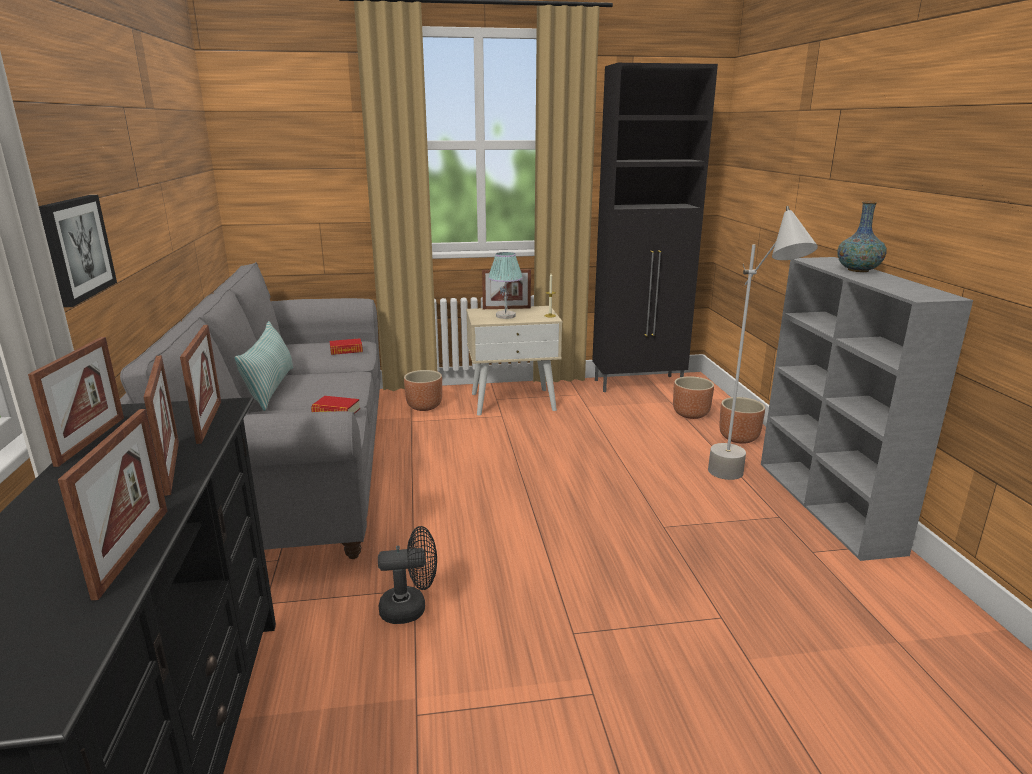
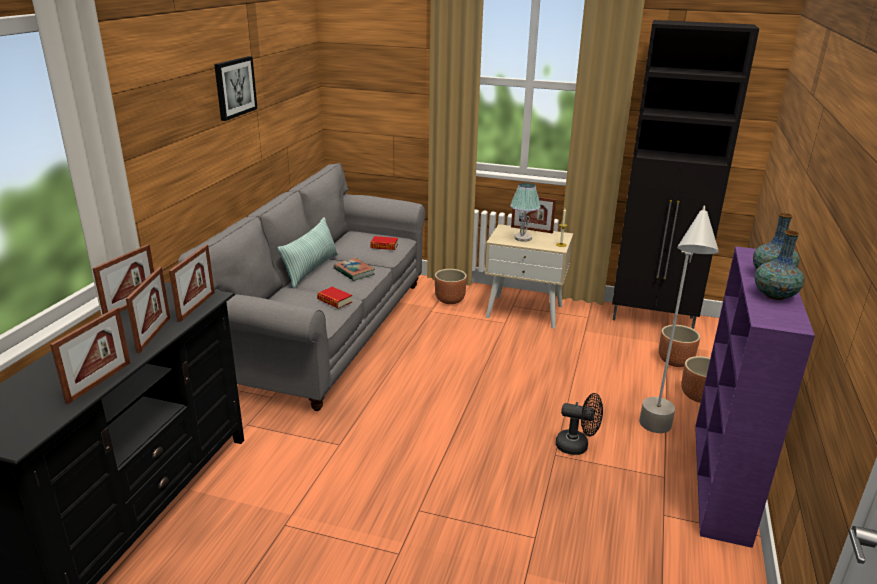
camera: 25 degrees right, 5 degrees up
picture [39,195,117,307] -> picture moved to [214,56,258,121]
black fan [378,526,437,624] -> black fan moved to [556,393,603,455]
grey bookcase [761,257,973,561] -> purple bookcase [695,246,815,548]
none -> book [334,258,375,281]
none -> vase [755,230,804,300]

